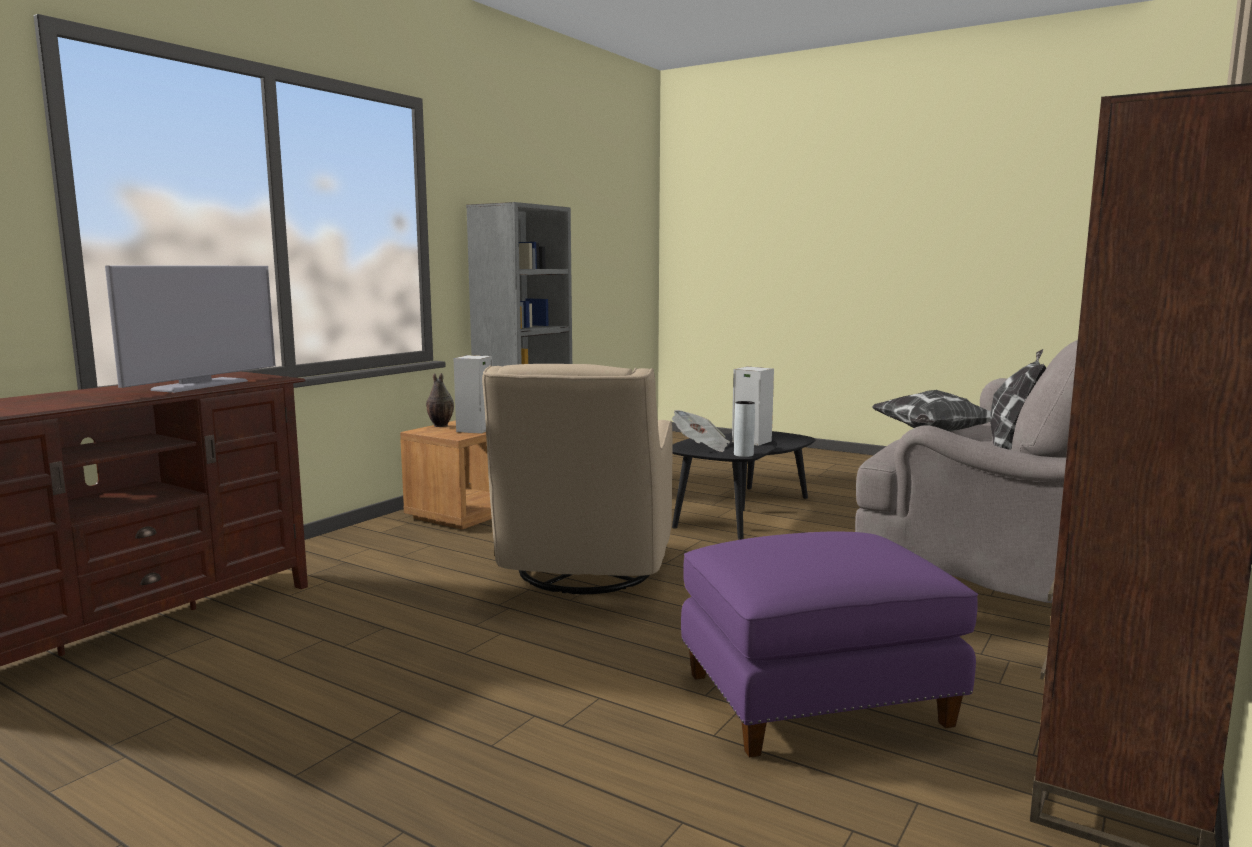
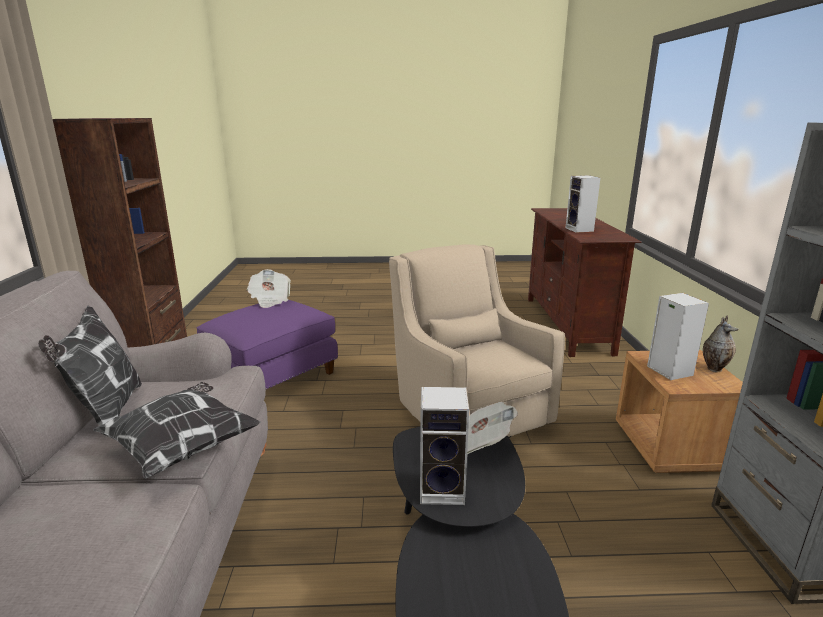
camera: 145 degrees right, 10 degrees up
television [105,266,276,393] -> speaker [565,175,600,233]
grey vase [734,401,755,457] -> none
none -> newspaper [247,269,291,308]

